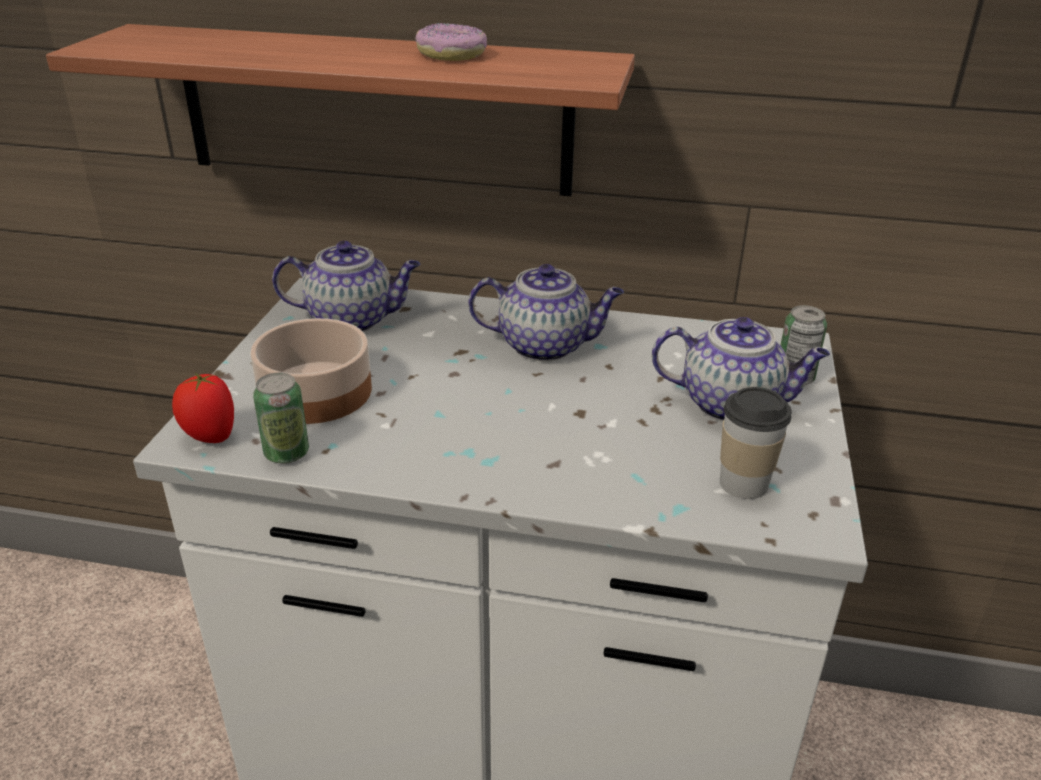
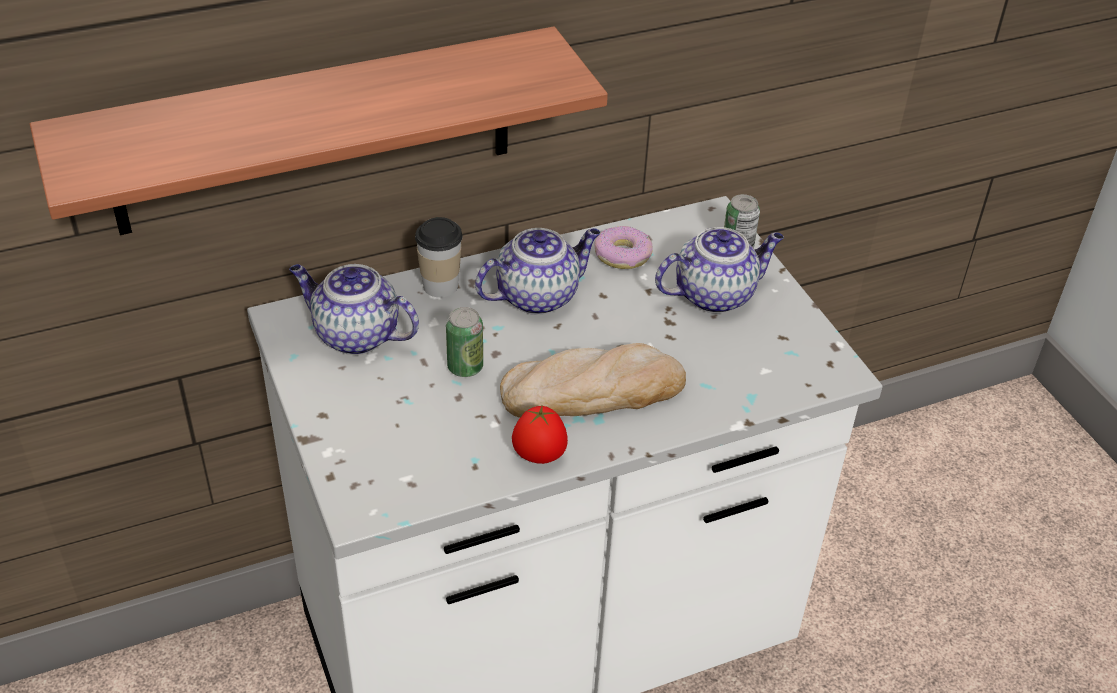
camera: 35 degrees left, 10 degrees up
tomato [172,373,234,443] -> tomato moved to [512,405,568,464]
bowl [250,318,372,424] -> none
can [253,372,309,464] -> can moved to [446,307,483,377]
teapot [272,241,420,332] -> teapot turned 120 degrees counterclockwise [289,264,419,355]
donut [415,23,487,61] -> donut moved to [594,226,653,269]
cup [720,387,792,499] -> cup moved to [415,217,462,297]
none -> bread [500,343,686,418]

